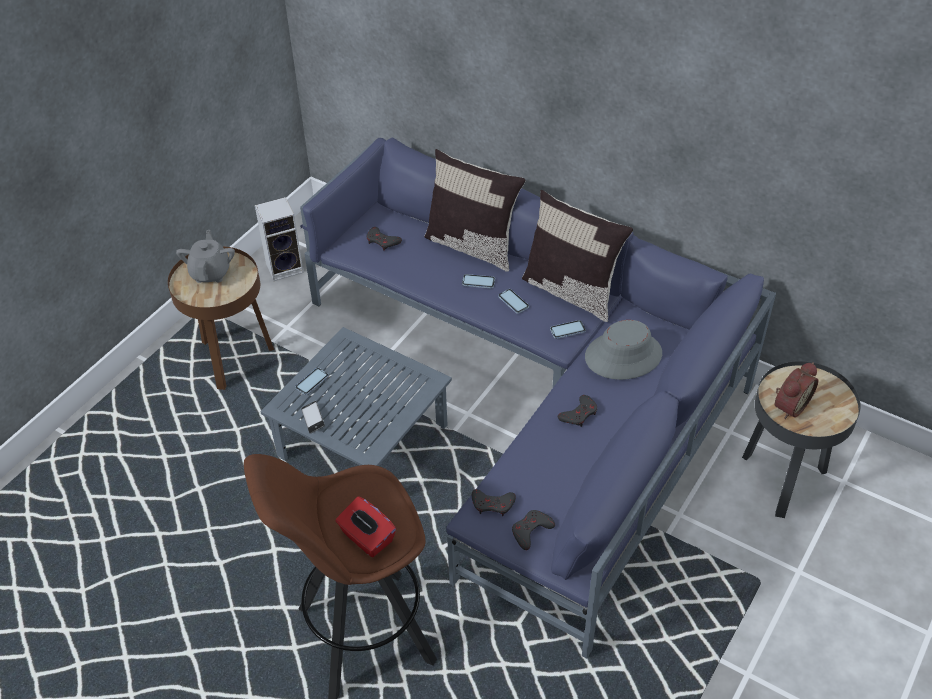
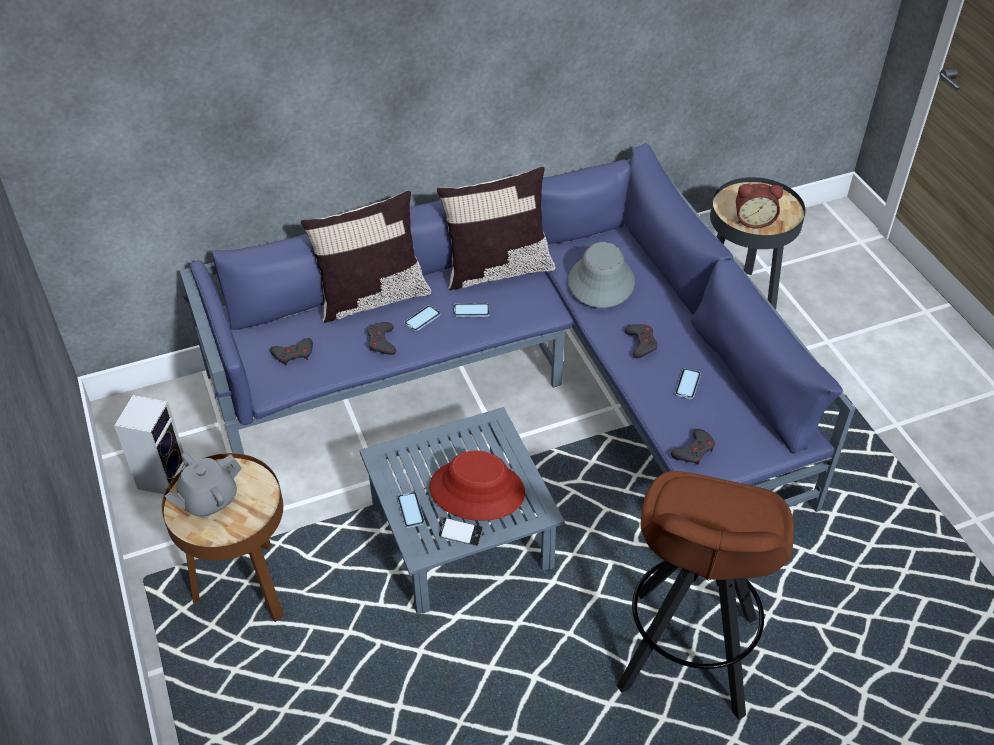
camera: 55 degrees left, 0 degrees up
grey teapot [176,230,235,283] -> grey teapot turned 75 degrees counterclockwise [165,452,242,518]
red tissue box [336,496,396,557] -> none
grey game controller [512,510,555,550] -> grey game controller moved to [367,322,396,355]
phone [550,320,586,339] -> phone moved to [675,368,701,399]
alarm clock [775,362,818,419] -> alarm clock turned 105 degrees clockwise [736,183,783,228]
none -> red hat [429,451,525,521]

